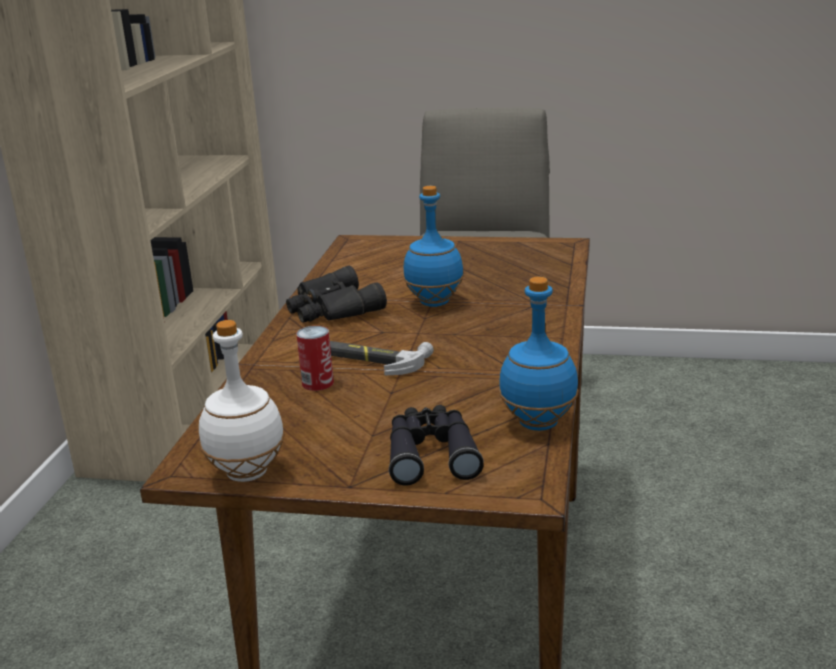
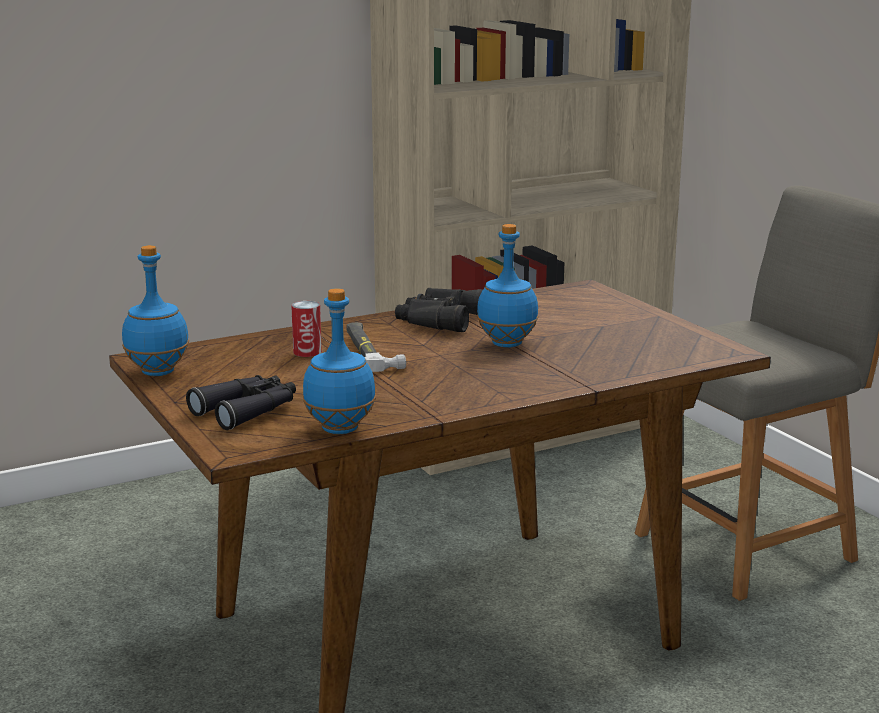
camera: 50 degrees right, 5 degrees down
white bottle [199,320,285,482] -> blue bottle [122,245,189,376]

